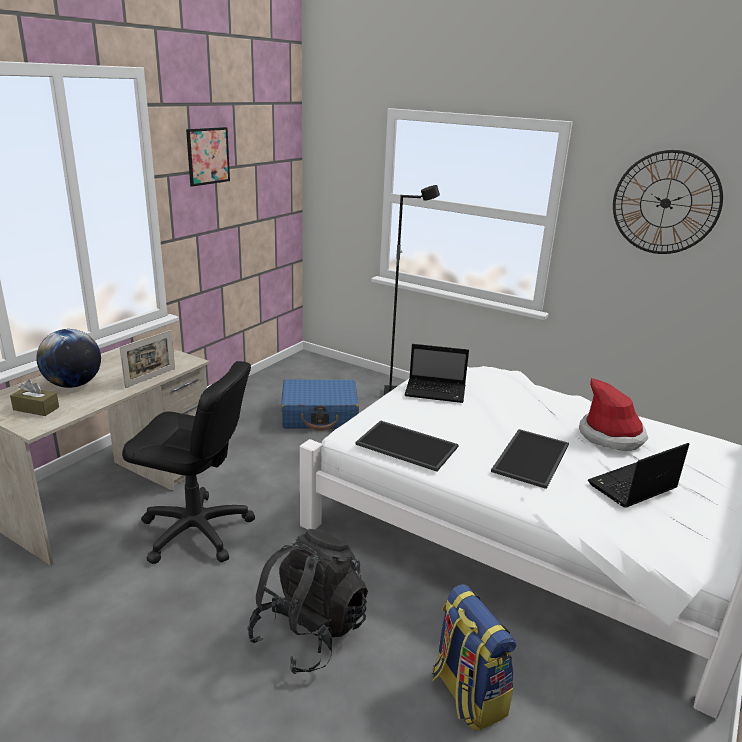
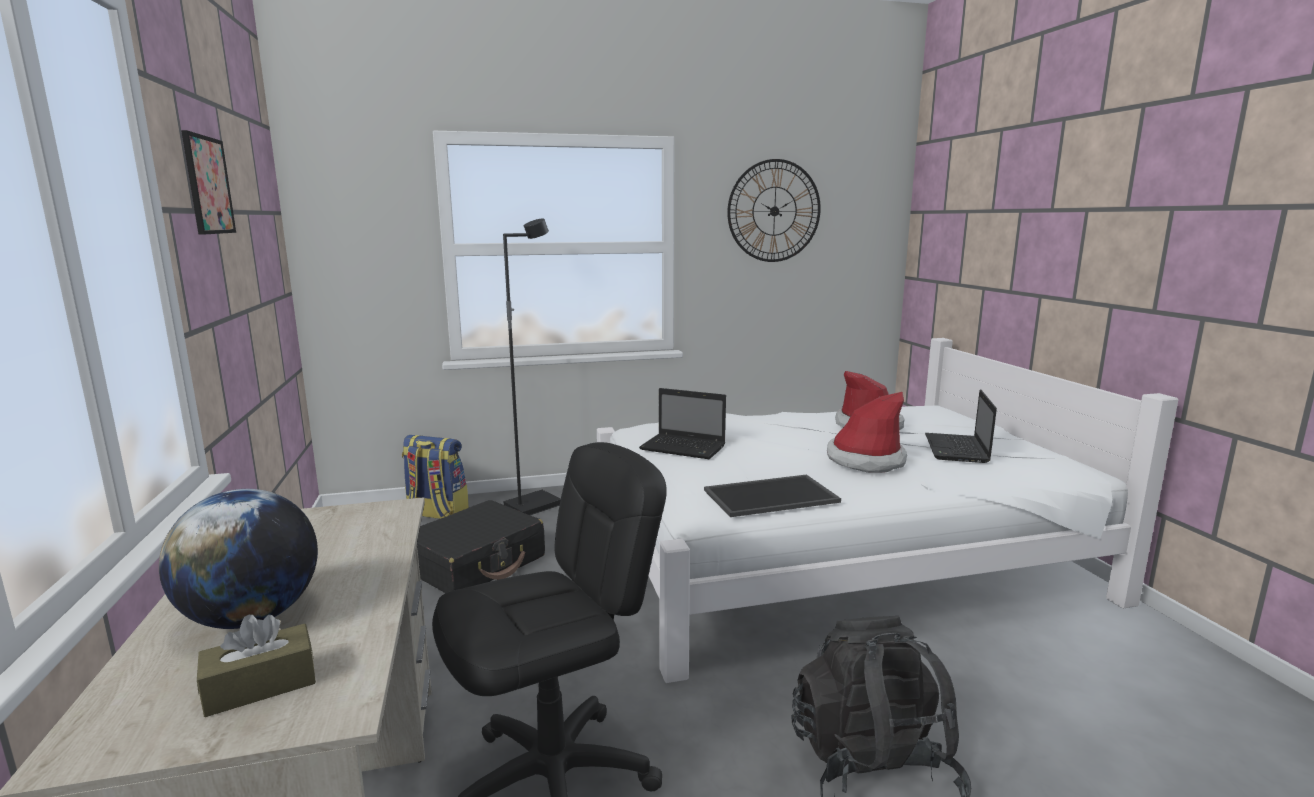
camera: 45 degrees left, 10 degrees down
picture frame [119,330,175,388] -> none
blue suitcase [281,379,359,431] -> black suitcase [417,500,545,593]
laptop [405,344,469,403] -> laptop turned 60 degrees clockwise [639,388,726,459]
backpack [432,584,516,732] -> backpack moved to [402,435,469,519]
tray [491,429,569,489] -> hat [827,392,907,473]

